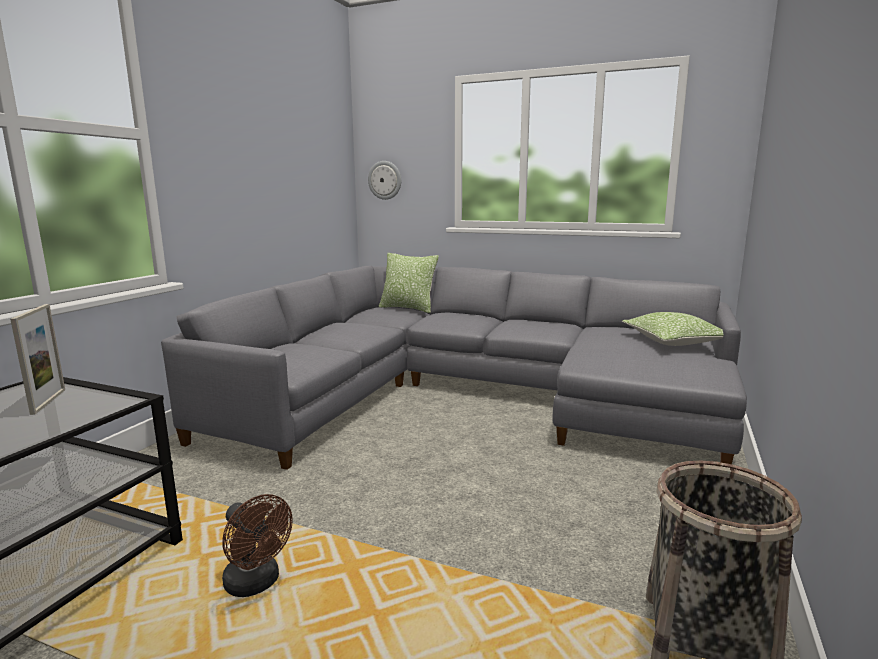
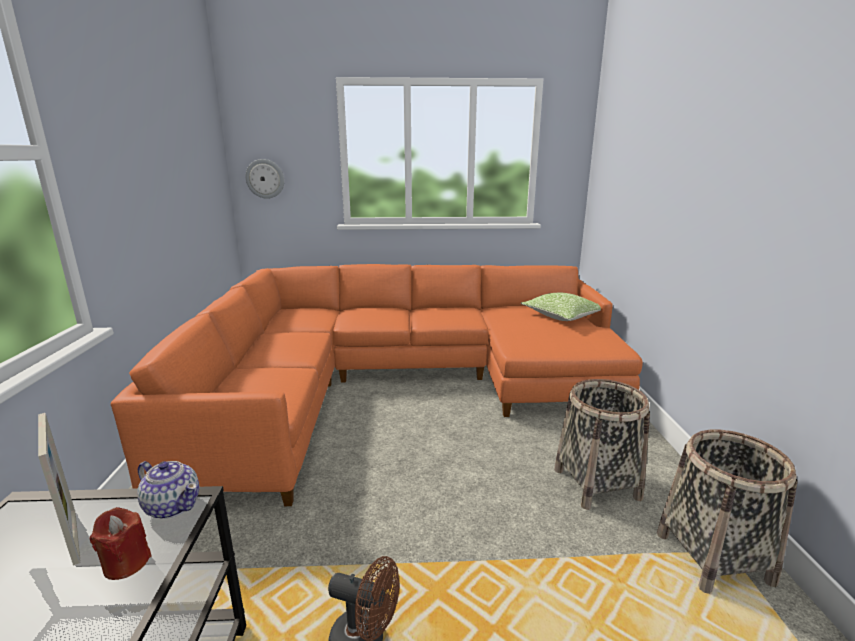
camera: 25 degrees left, 5 degrees up
grey sofa [161,266,747,470] -> orange sofa [110,264,643,506]
pillow [379,253,439,313] -> none
none -> red candle [90,507,151,580]
none -> teapot [137,461,199,519]
none -> basket [554,379,650,510]

